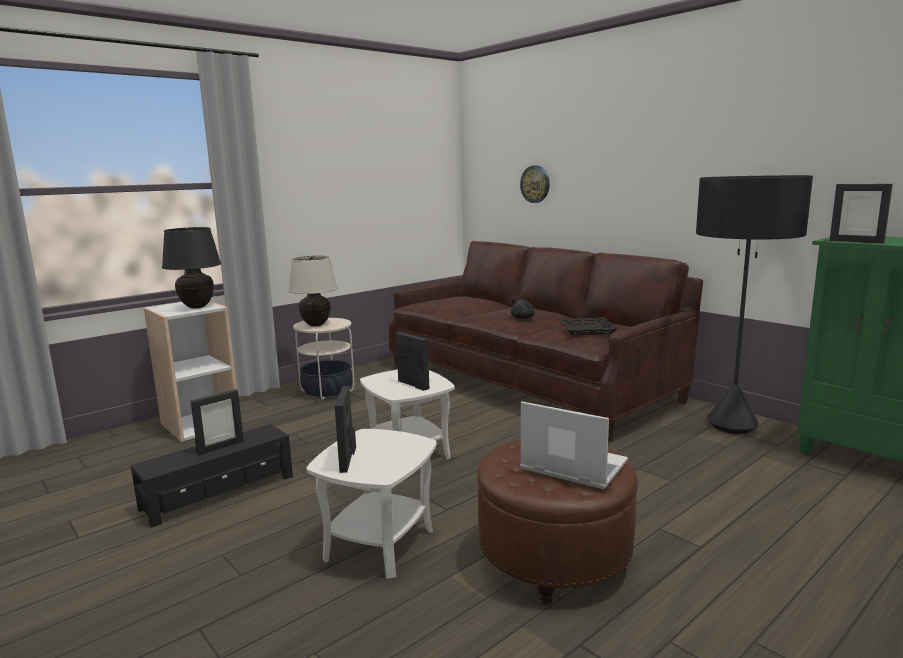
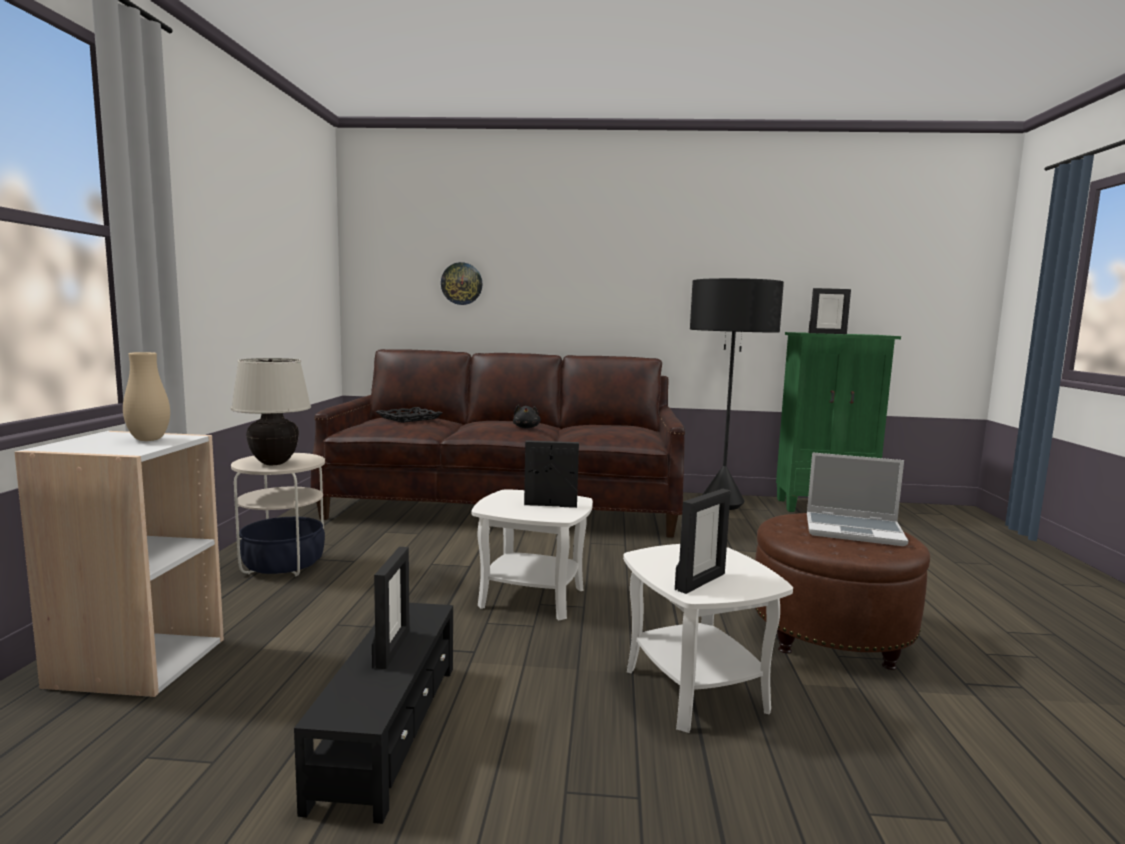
camera: 45 degrees left, 5 degrees down
black table lamp [162,227,221,309] -> beige vase [123,352,170,441]
picture frame [335,386,356,473] -> picture frame turned 90 degrees counterclockwise [675,489,731,594]
laptop [520,401,628,489] -> laptop turned 150 degrees counterclockwise [807,452,908,546]
black tray [558,317,618,335] -> black tray moved to [376,407,443,423]

